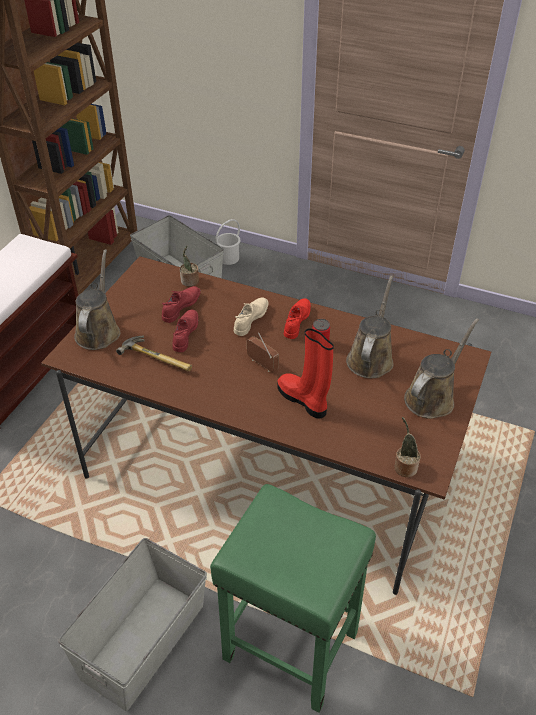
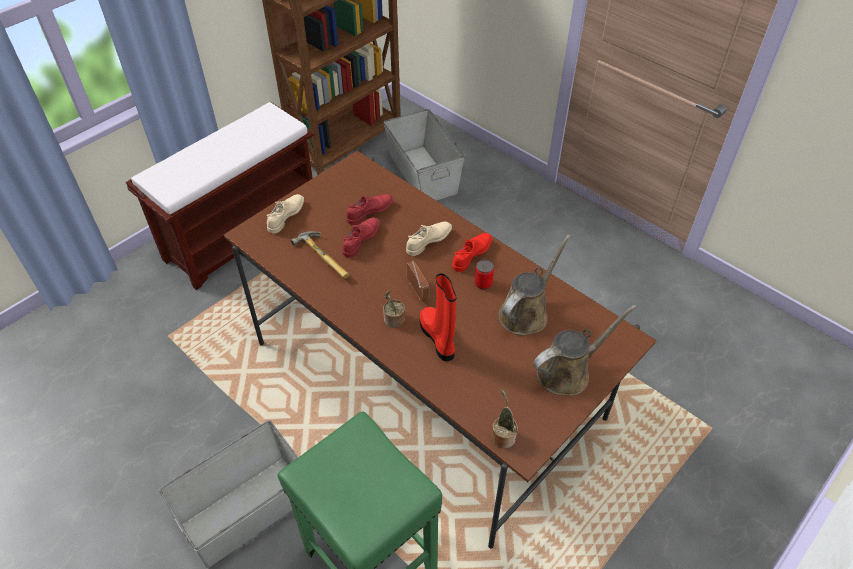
camera: 20 degrees right, 5 degrees up
brown watering can [74,249,120,350] -> beige shoe [266,194,304,234]
potted plant [180,245,199,287] -> potted plant moved to [383,290,405,328]
white bucket [215,219,241,265] -> none

